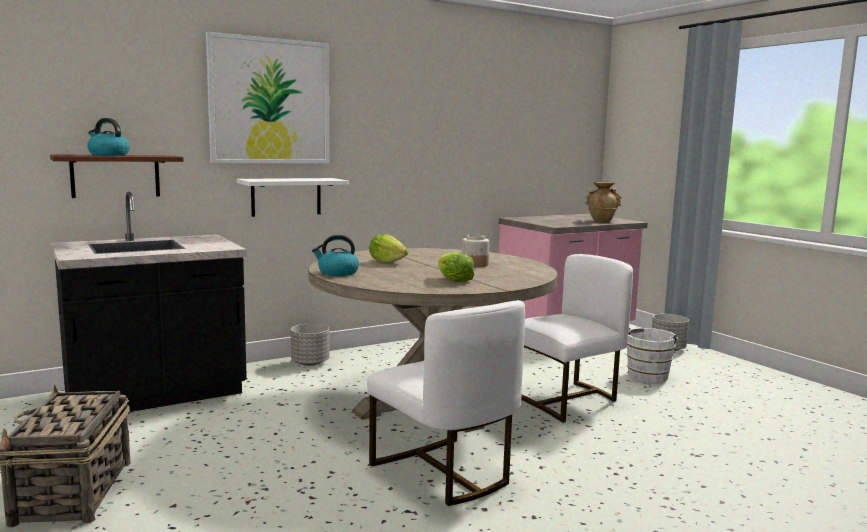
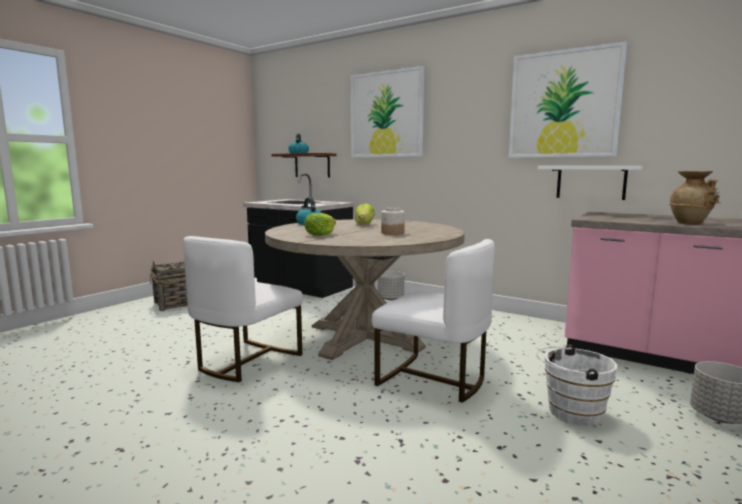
camera: 65 degrees right, 0 degrees up
white shelf [237,178,349,217] -> white shelf moved to [538,166,643,200]
none -> picture [509,41,627,158]

